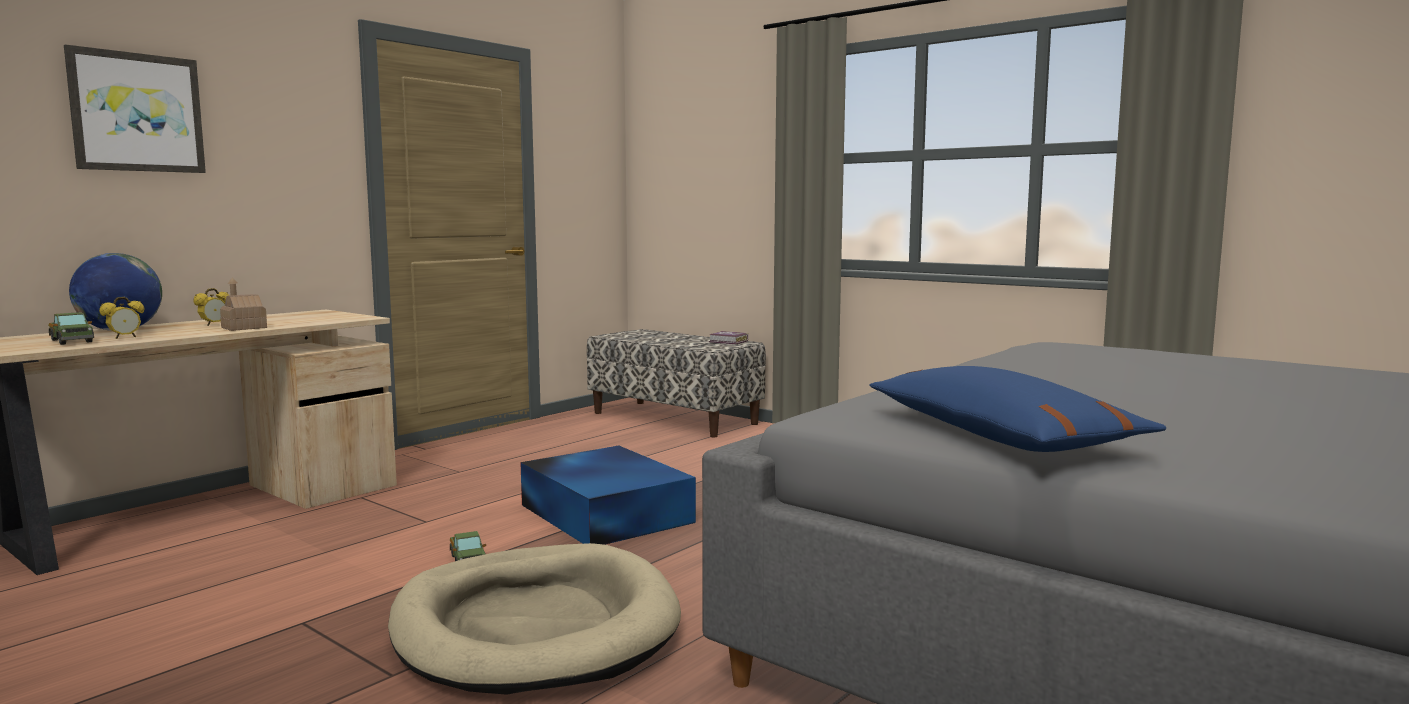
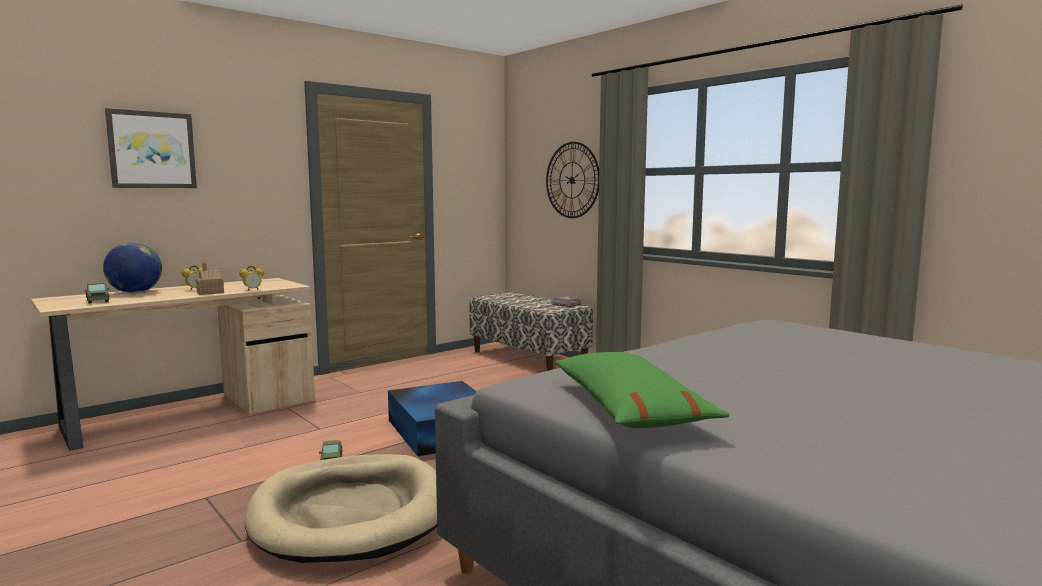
camera: 10 degrees right, 0 degrees up
alarm clock [99,297,144,339] -> alarm clock moved to [239,266,264,291]
blue pillow [869,366,1166,452] -> green pillow [554,352,730,428]
none -> wall clock [546,142,599,218]

